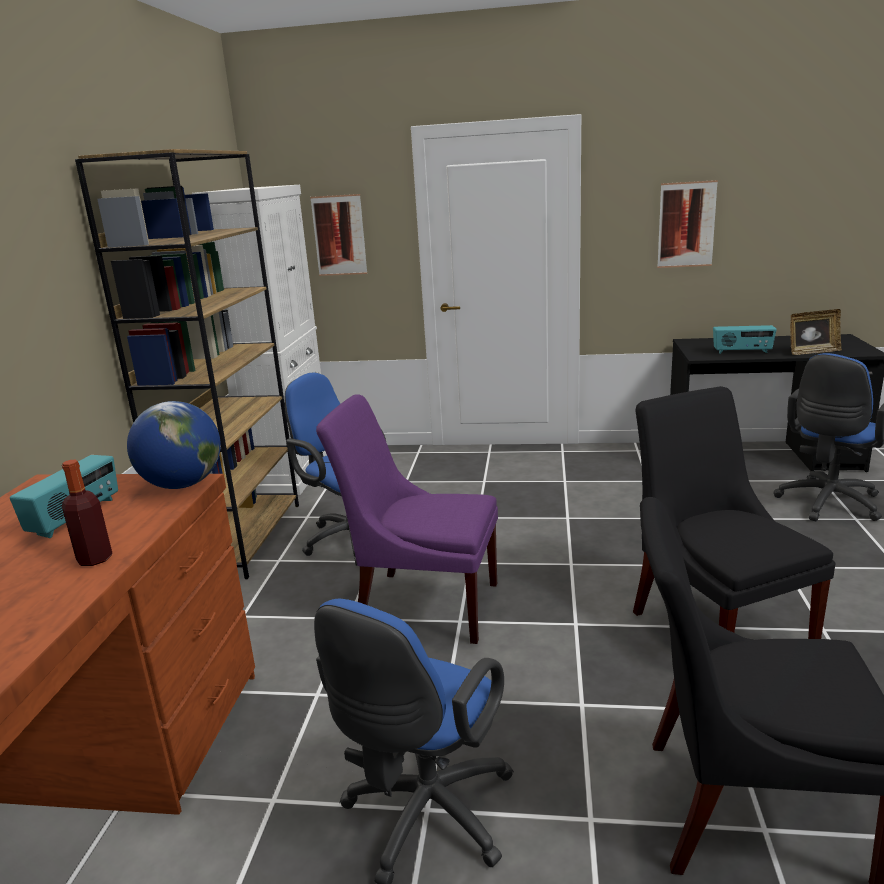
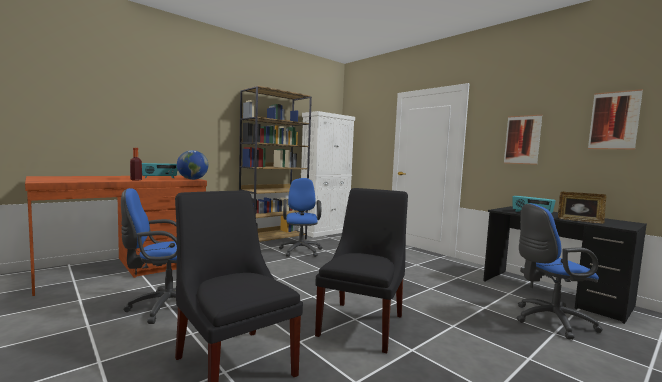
camera: 40 degrees right, 15 degrees down
picture [310,194,368,276] -> picture moved to [588,89,643,150]
purple chair [316,394,498,644] -> none

